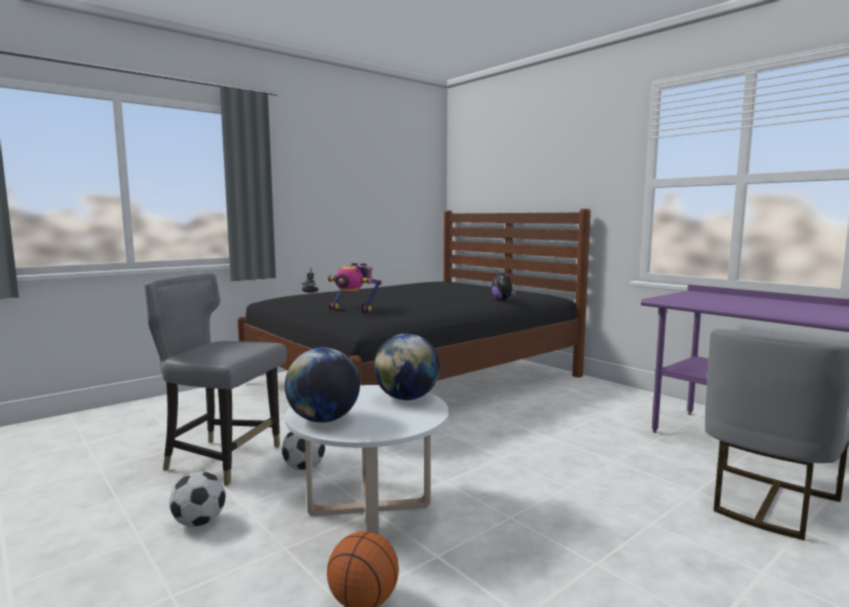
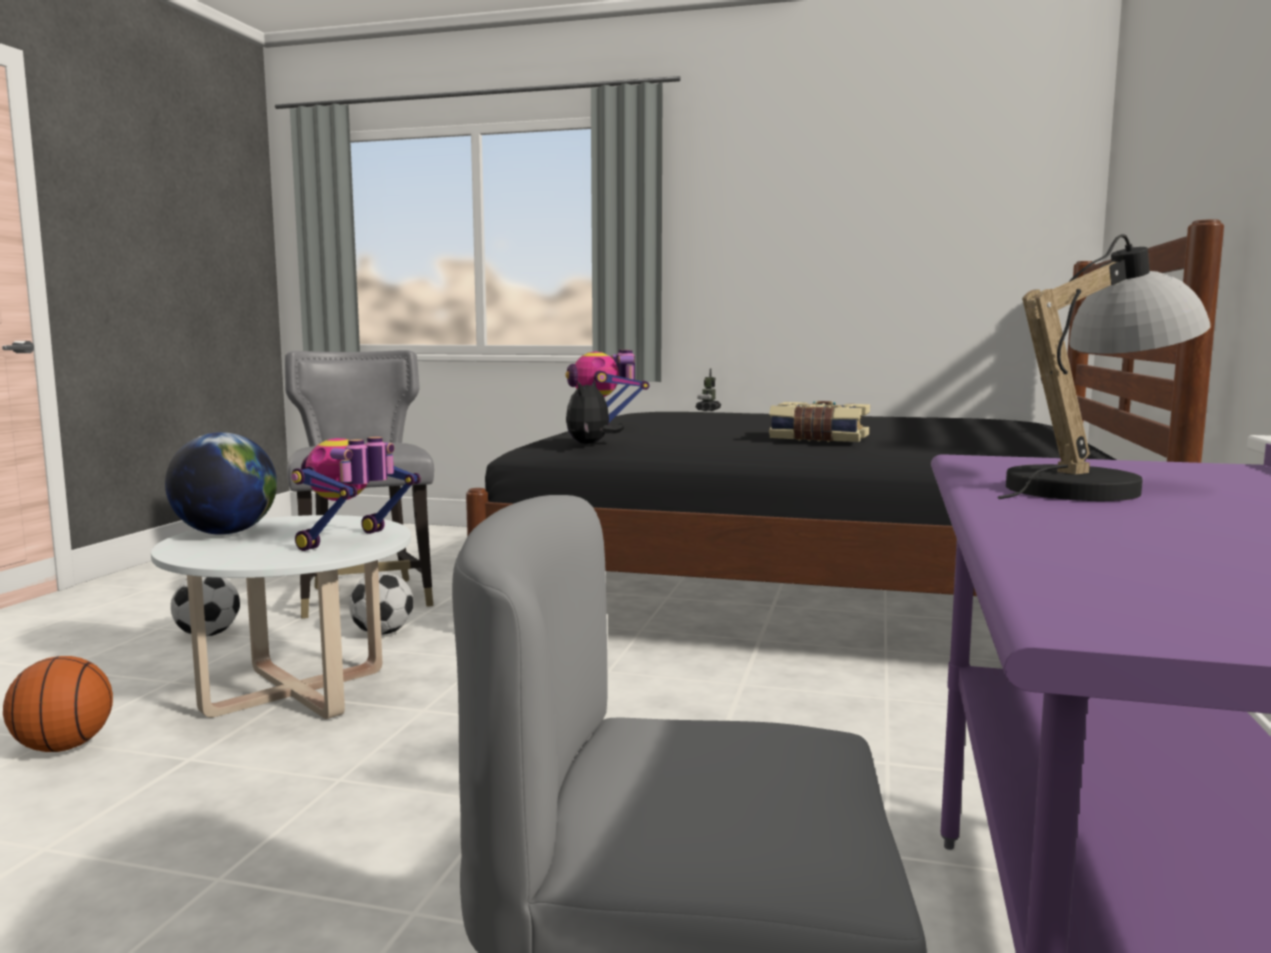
camera: 55 degrees right, 0 degrees up
globe [374,334,440,400] -> toy robot [291,437,421,551]
plush toy [491,270,516,300] -> plush toy moved to [566,380,624,444]
none -> book [769,401,870,442]
none -> table lamp [997,234,1211,501]

